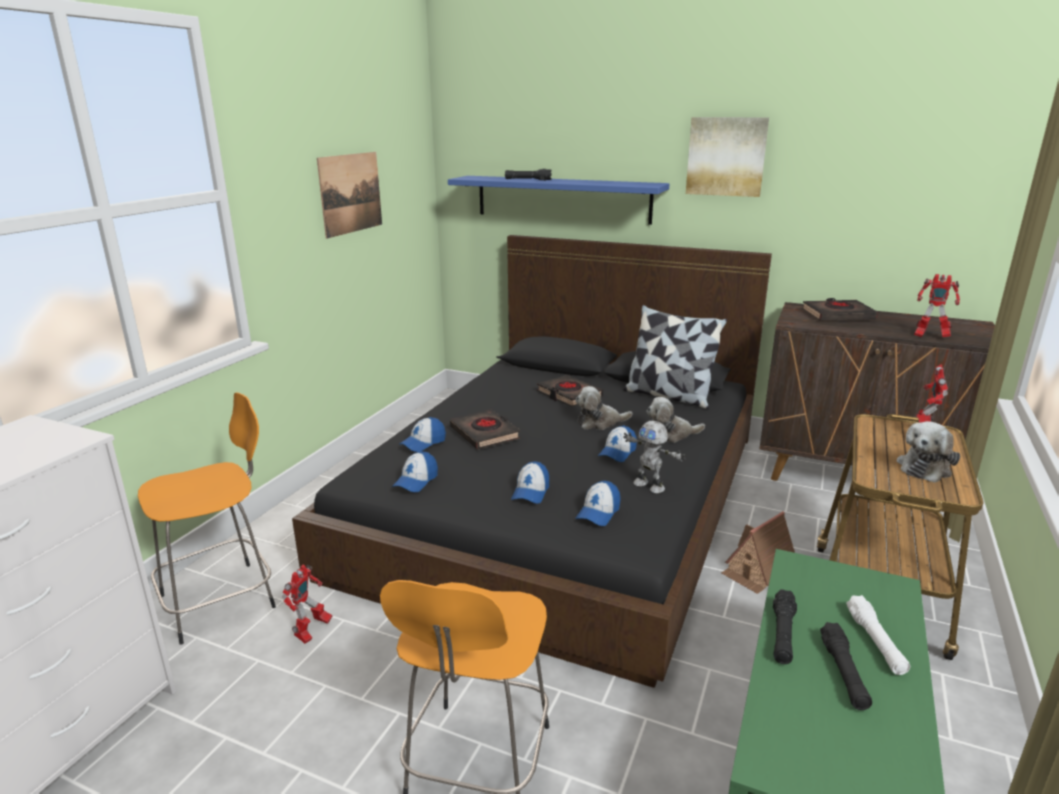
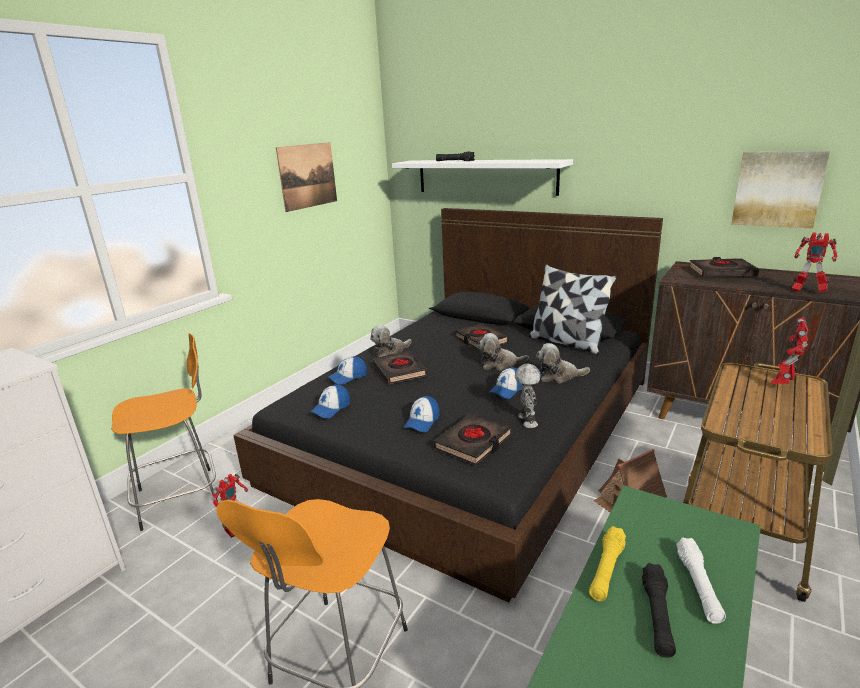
camera: 10 degrees right, 0 degrees up
blue shelf [448,176,669,225] -> white shelf [392,159,573,196]
cap [576,481,621,526] -> black book [433,413,512,466]
toy robot [623,421,686,494] -> toy robot turned 150 degrees counterclockwise [515,364,541,428]
picture [686,117,769,197] -> picture moved to [731,151,830,228]
black flashlight [773,589,797,664] -> yellow flashlight [589,526,626,601]
plush toy [896,421,960,483] -> plush toy moved to [370,325,412,357]

